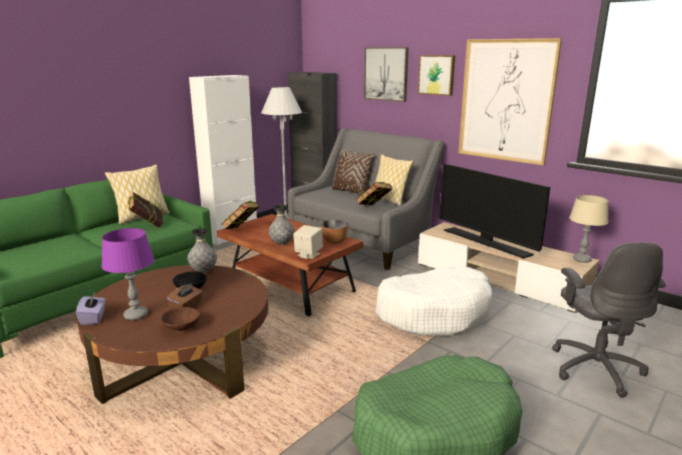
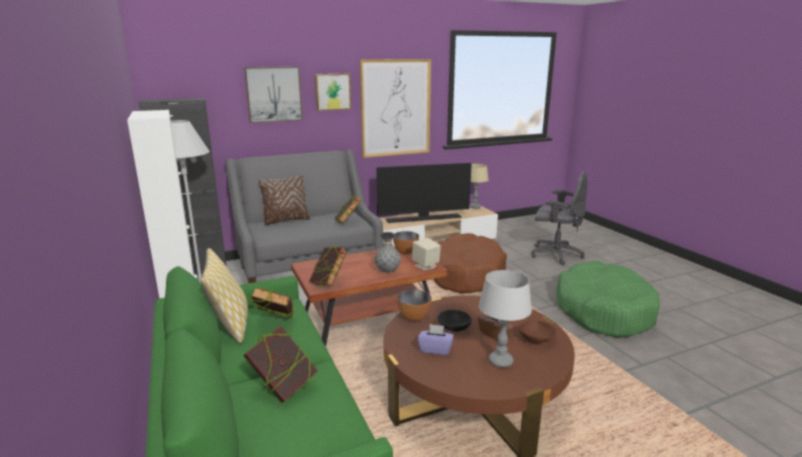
camera: 65 degrees left, 0 degrees up
purple tissue box [76,293,105,326] -> purple tissue box moved to [418,324,453,355]
purple table lamp [101,228,154,320] -> grey table lamp [479,270,532,368]
grey vase [187,228,217,273] -> bowl [397,290,432,322]
pillow [375,154,413,206] -> none
white dog bed [375,266,492,336] -> brown dog bed [434,233,507,294]
none -> book [244,326,318,403]

